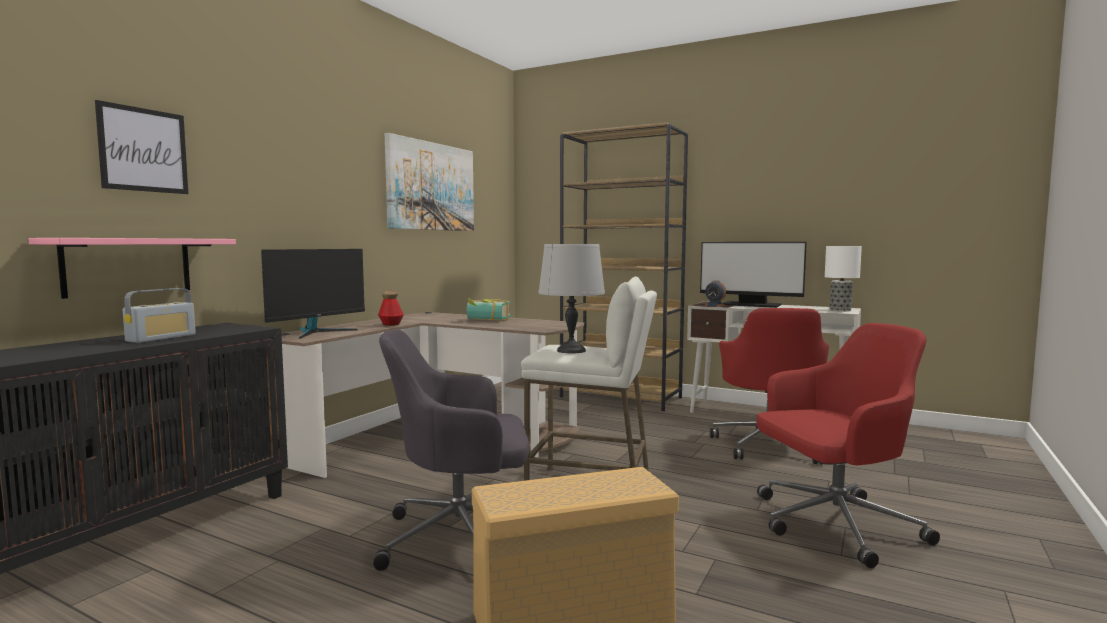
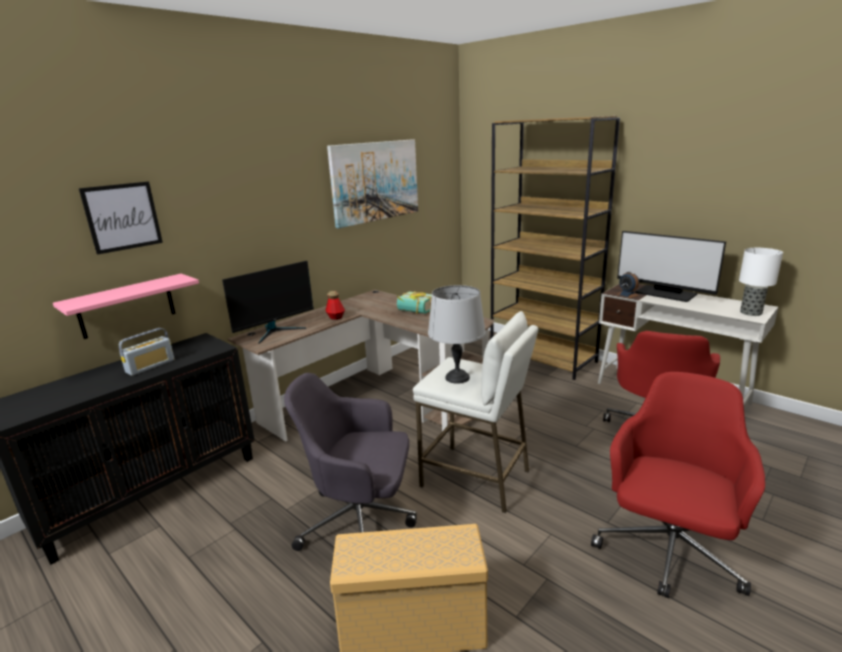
camera: 15 degrees right, 15 degrees up
red office chair [756,323,940,568] -> red office chair turned 60 degrees counterclockwise [591,372,765,598]

